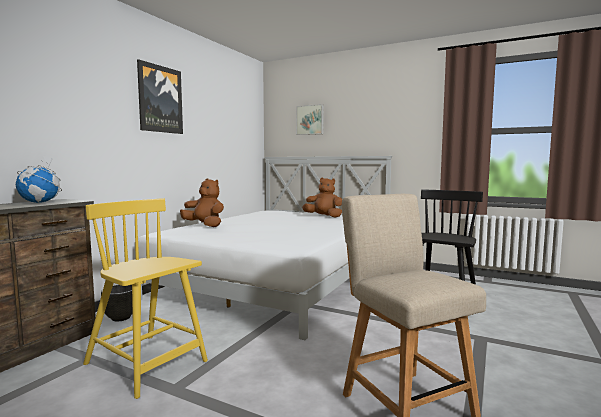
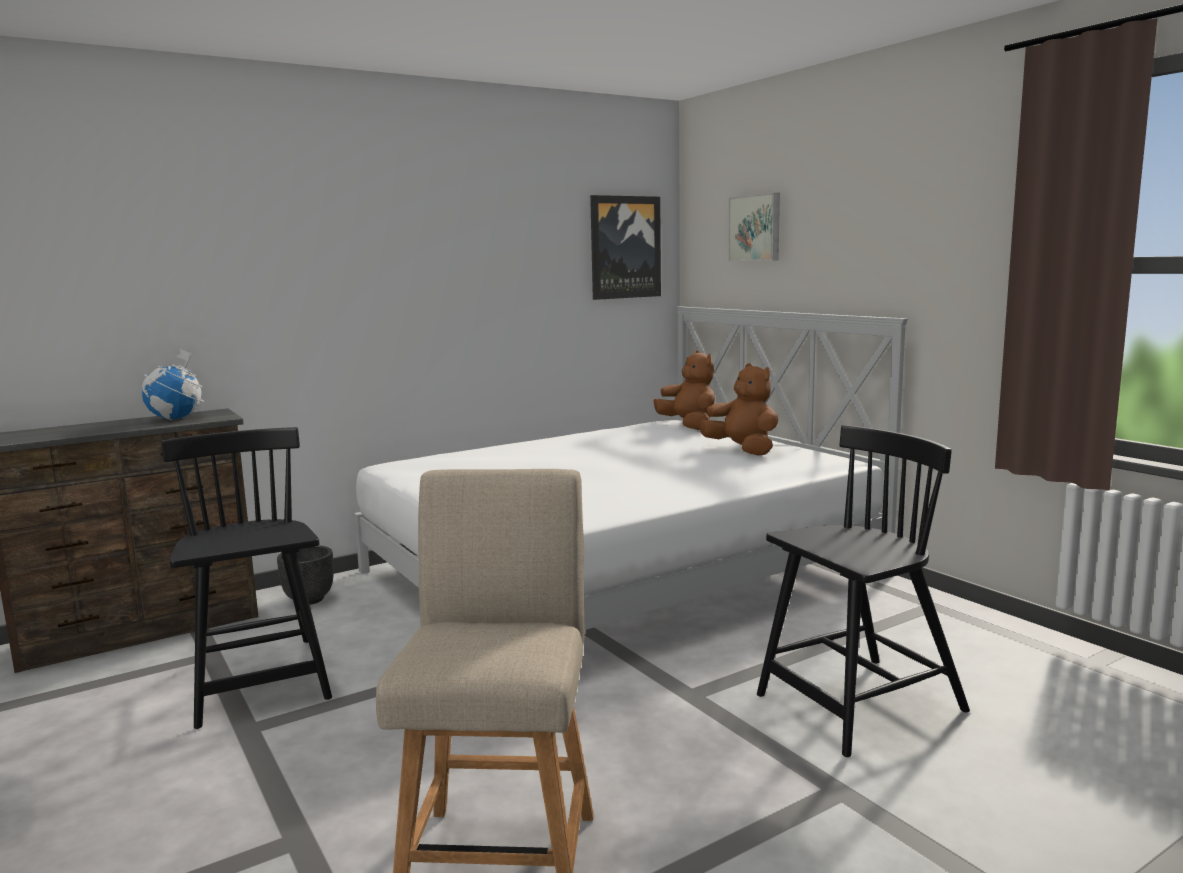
camera: 30 degrees right, 5 degrees up
yellow chair [83,198,208,399] -> black chair [161,427,332,729]
picture [137,59,183,134] -> picture moved to [590,195,661,300]
brown plush toy [180,178,224,227] -> brown plush toy moved to [653,350,715,430]

